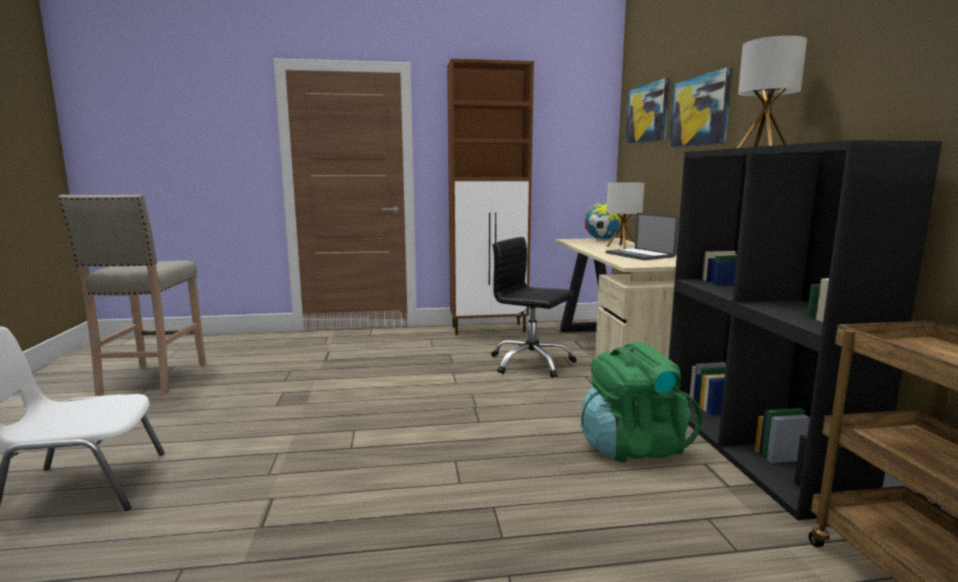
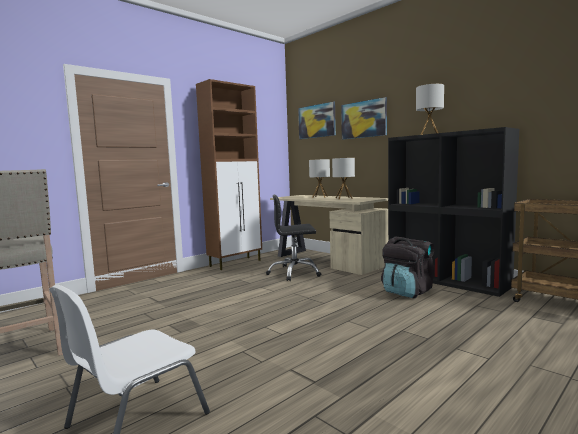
camera: 35 degrees left, 5 degrees down
green backpack [581,341,702,462] -> black backpack [381,237,434,299]
globe [585,203,623,241] -> none
laptop [606,213,679,260] -> table lamp [332,158,355,199]

